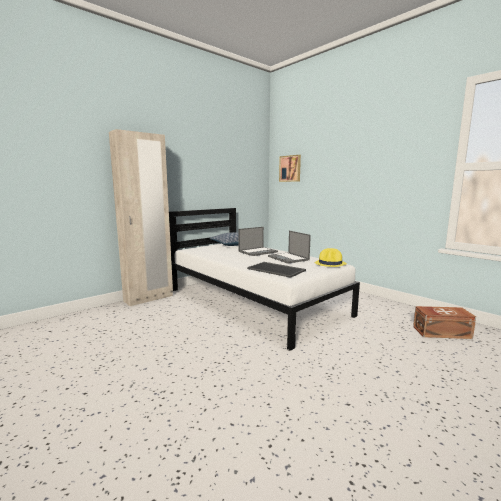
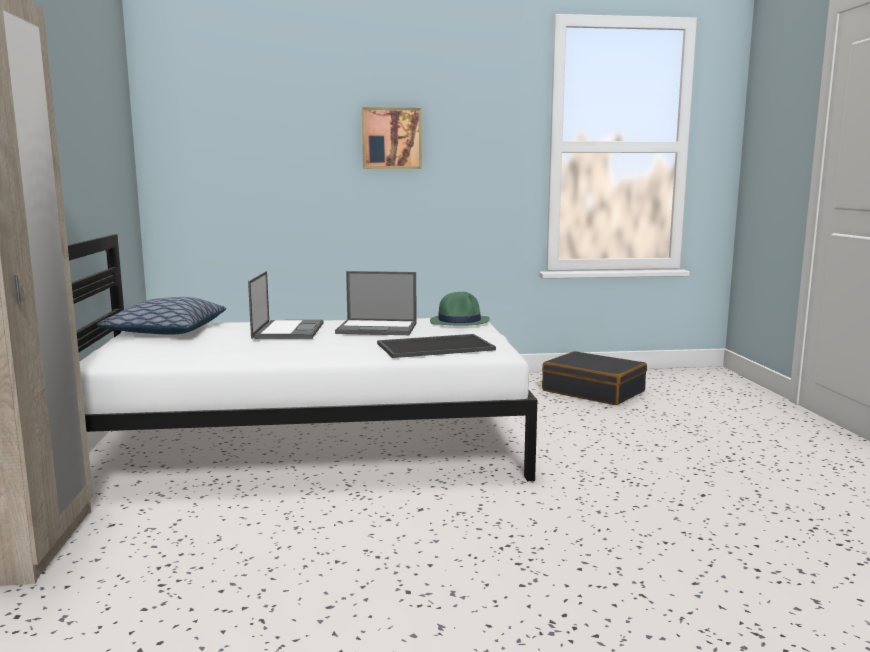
camera: 55 degrees left, 0 degrees up
picture [279,155,301,182] -> picture moved to [362,107,422,169]
yellow hat [314,248,347,267] -> green hat [430,292,490,326]
brown storage box [413,306,476,339] -> black suitcase [542,351,647,405]

